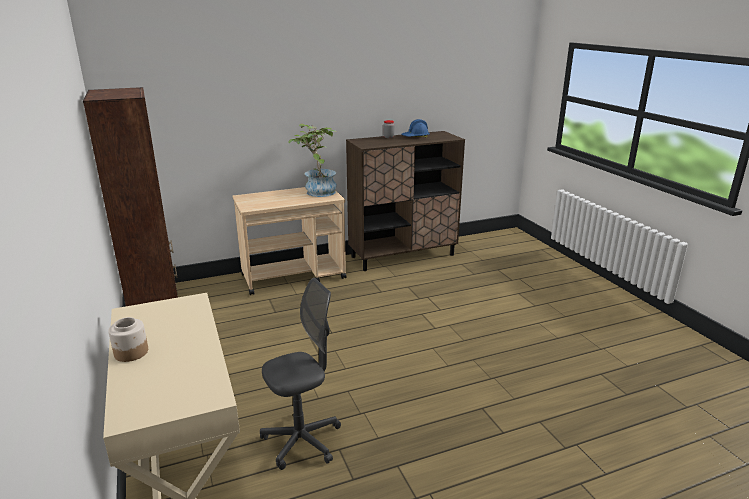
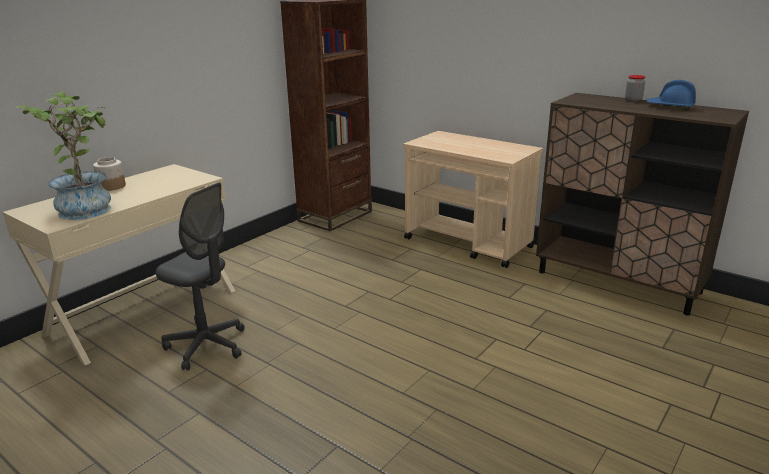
camera: 60 degrees right, 0 degrees up
potted plant [288,124,337,197] -> potted plant moved to [16,92,111,220]

